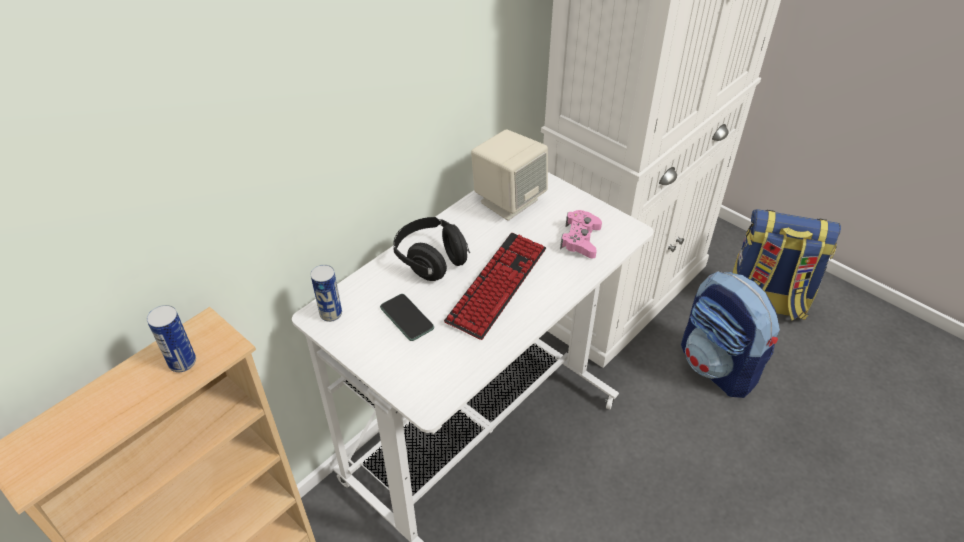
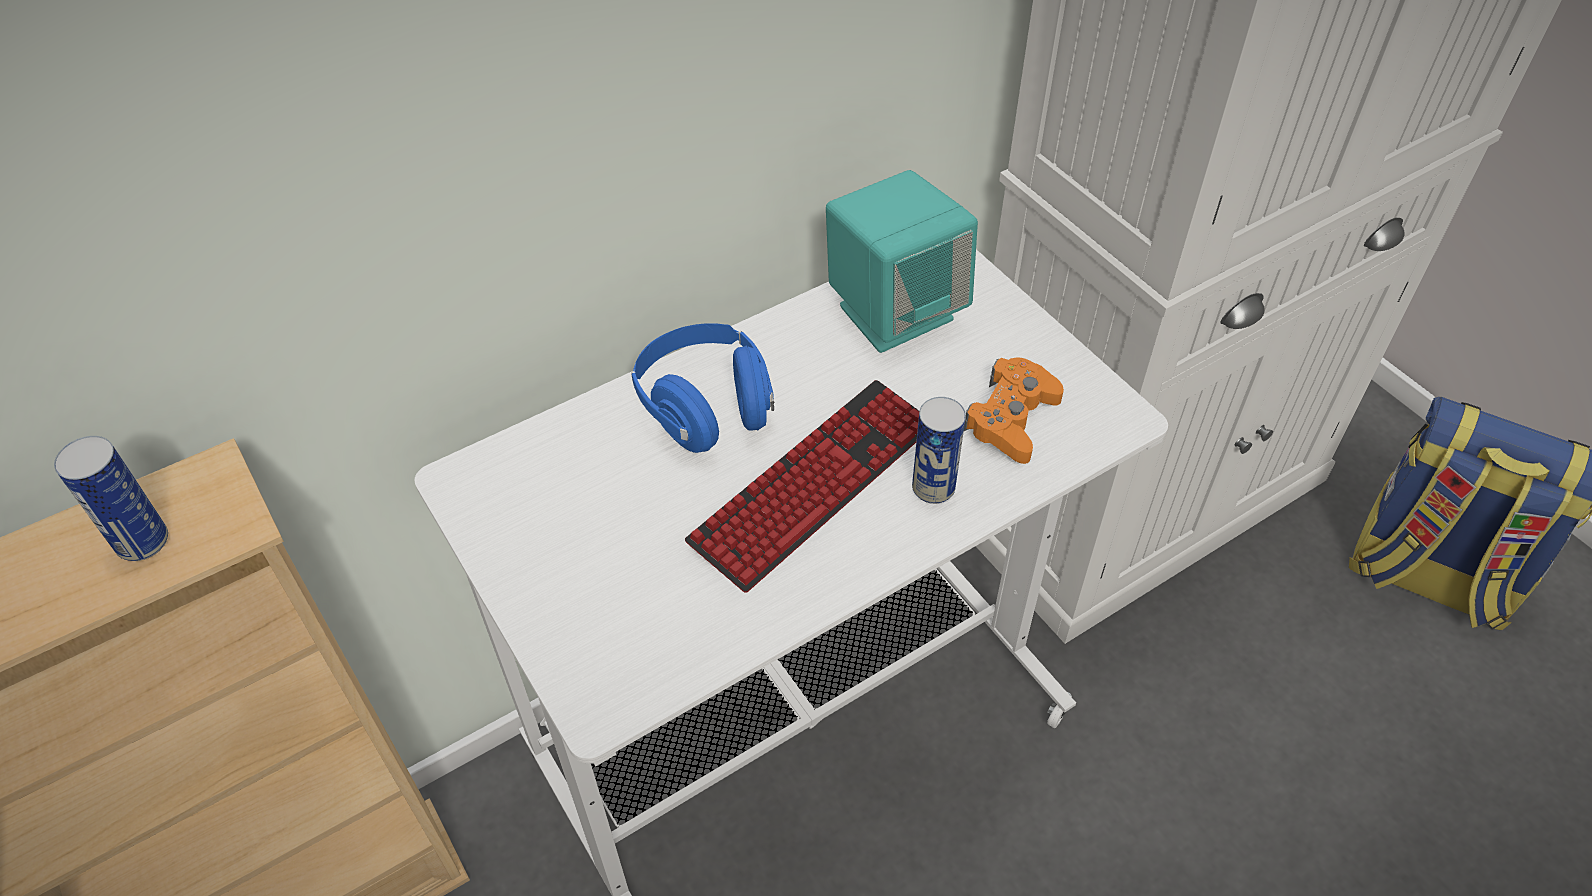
camera: 15 degrees right, 5 degrees up
can [310,265,342,322] -> can moved to [912,397,966,504]
phone [380,294,434,341] -> none
black headphones [393,217,470,281] -> blue headphones [631,323,774,453]
beige speaker [471,129,548,221] -> turquoise speaker [826,170,978,353]
pink game controller [560,210,602,258] -> orange game controller [964,357,1064,464]
backpack [681,271,780,398] -> none

